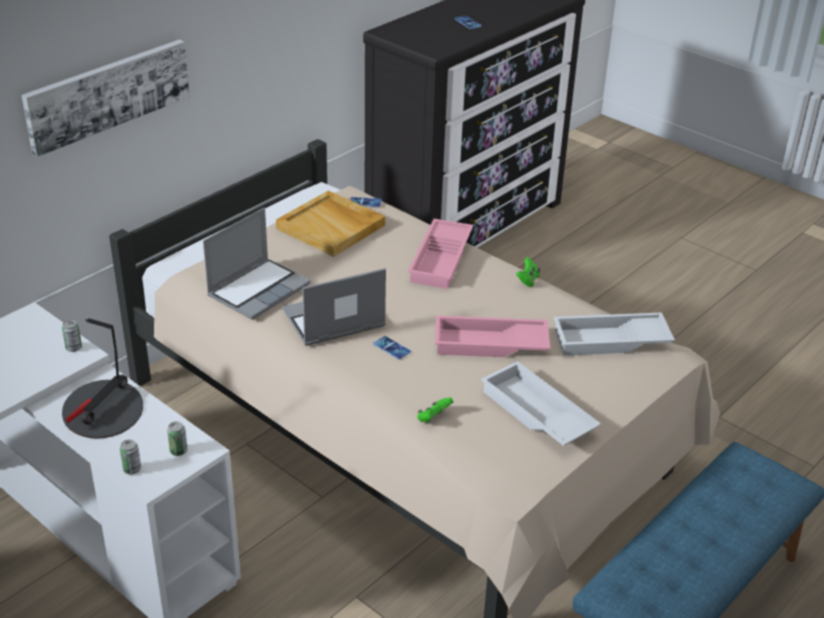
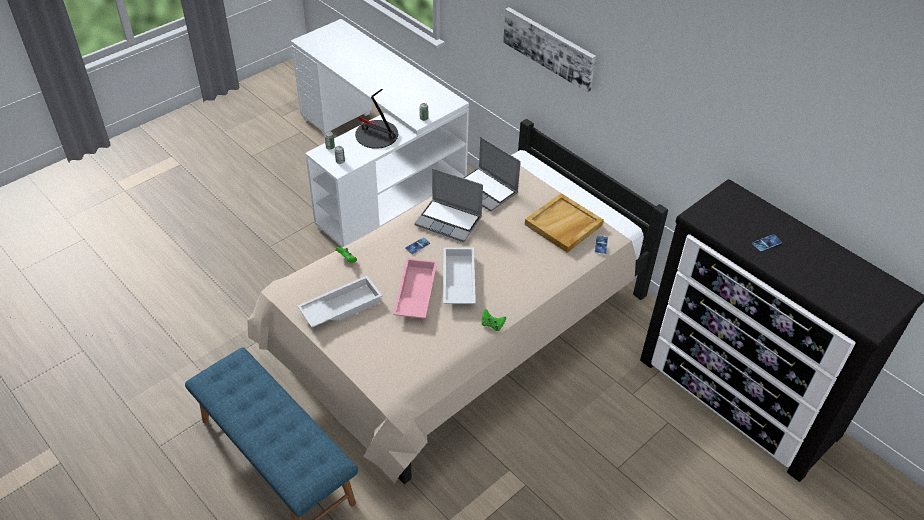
camera: 95 degrees right, 10 degrees up
laptop [282,268,386,346] -> laptop turned 135 degrees clockwise [414,168,483,242]
pink tray [408,219,473,289] -> none
white tray [554,312,675,356] -> white tray moved to [443,247,476,304]

